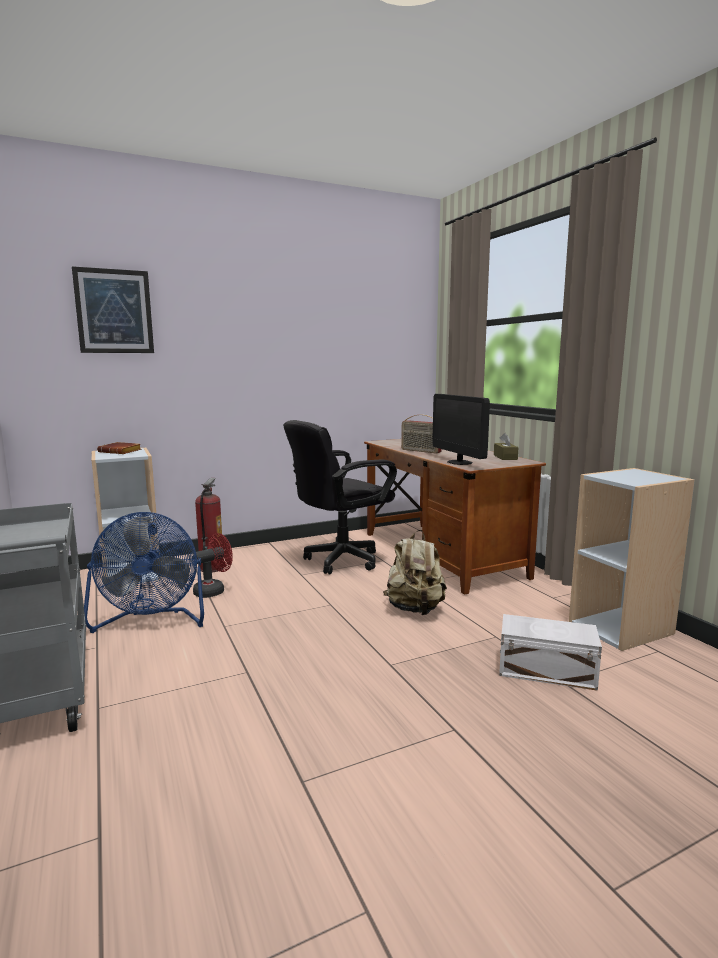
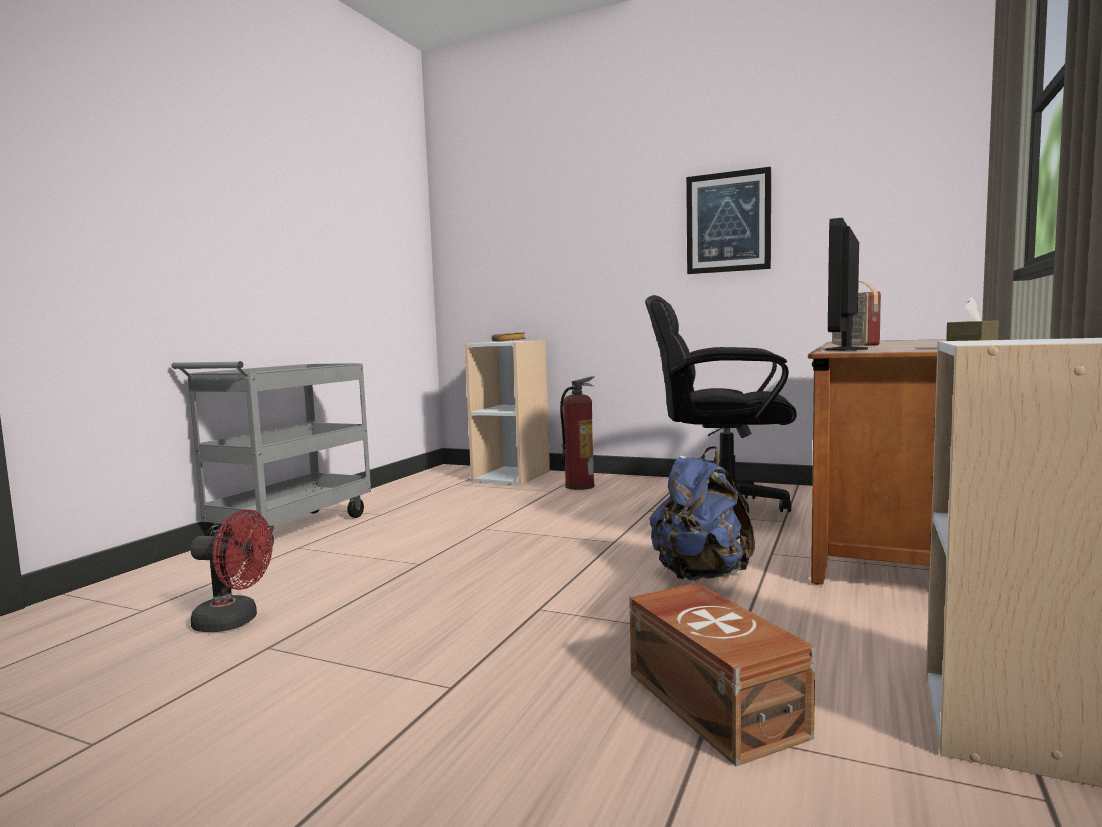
camera: 50 degrees right, 5 degrees down
picture [72,266,154,353] -> picture moved to [686,167,771,274]
blue fan [84,512,204,633] -> none
red fan [193,533,233,598] -> red fan moved to [191,510,273,632]
beige backpack [383,530,447,615] -> blue backpack [649,446,755,581]
white storage box [499,614,602,691] -> brown storage box [629,583,815,766]

